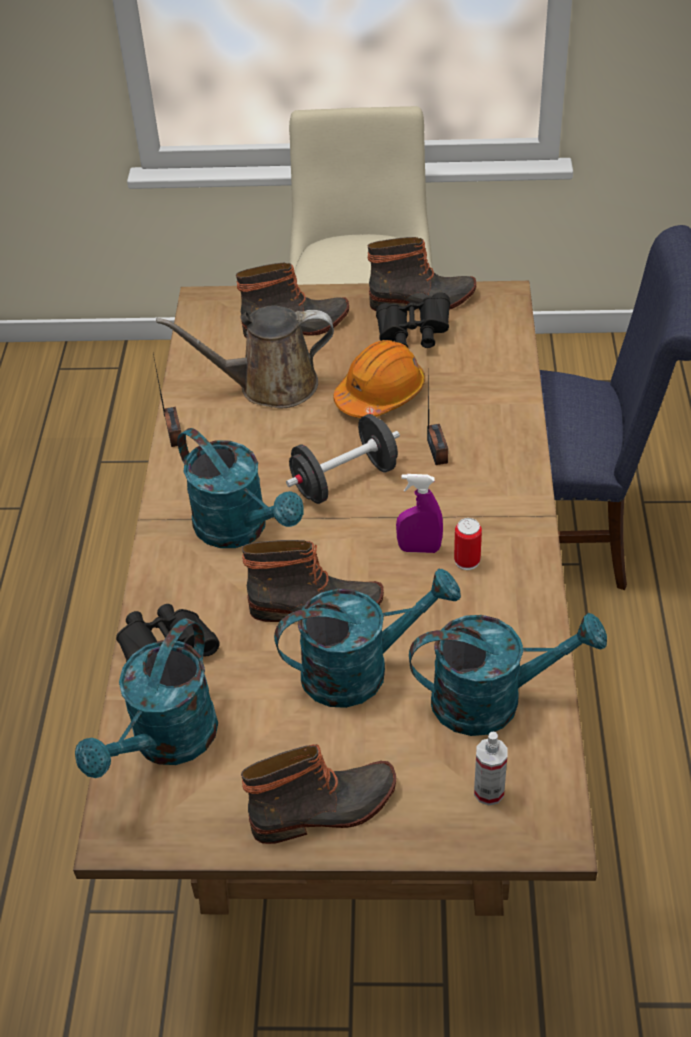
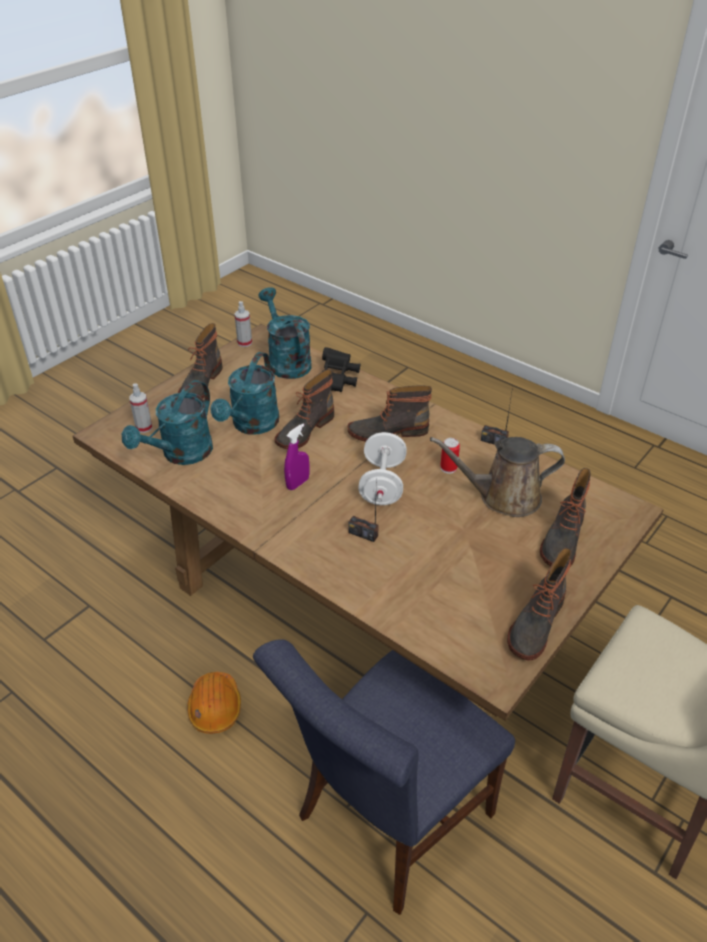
camera: 125 degrees right, 5 degrees down
brown watering can [156,305,334,409] -> brown watering can turned 120 degrees counterclockwise [430,437,565,517]
turquoise watering can [178,428,304,548] -> boot [347,385,432,442]
black dumbbell [286,414,400,504] -> white dumbbell [358,432,407,505]
orange hard hat [333,340,425,418] -> orange hard hat moved to [187,672,241,734]
black binoculars [376,292,450,348] -> none
can [454,518,482,570] -> can moved to [440,438,460,474]
none -> spray bottle [234,301,252,347]

